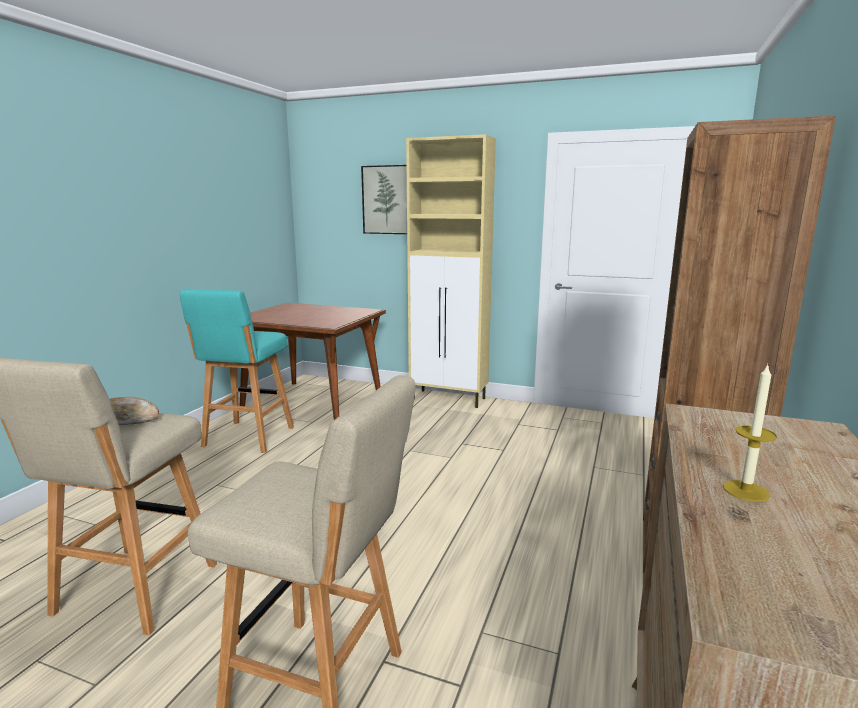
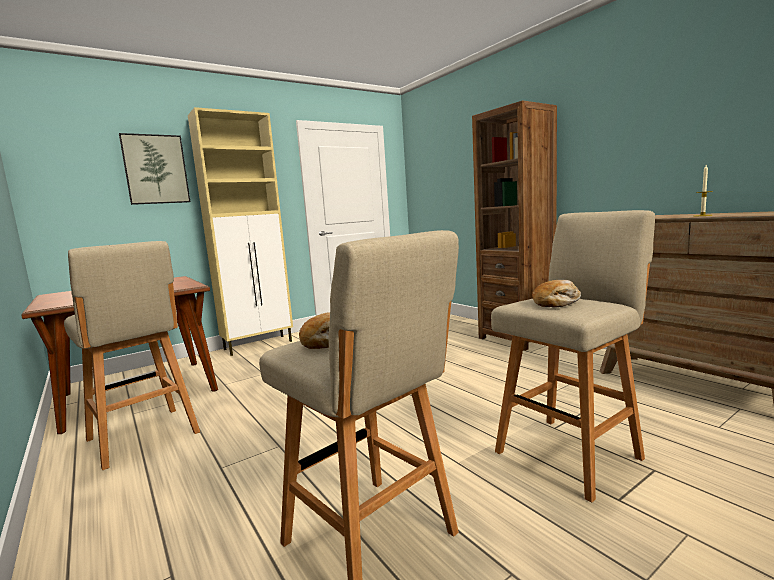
camera: 55 degrees left, 5 degrees down
turquoise stool [179,289,294,453] -> beige stool [64,241,200,470]
none -> bread [532,280,581,307]

